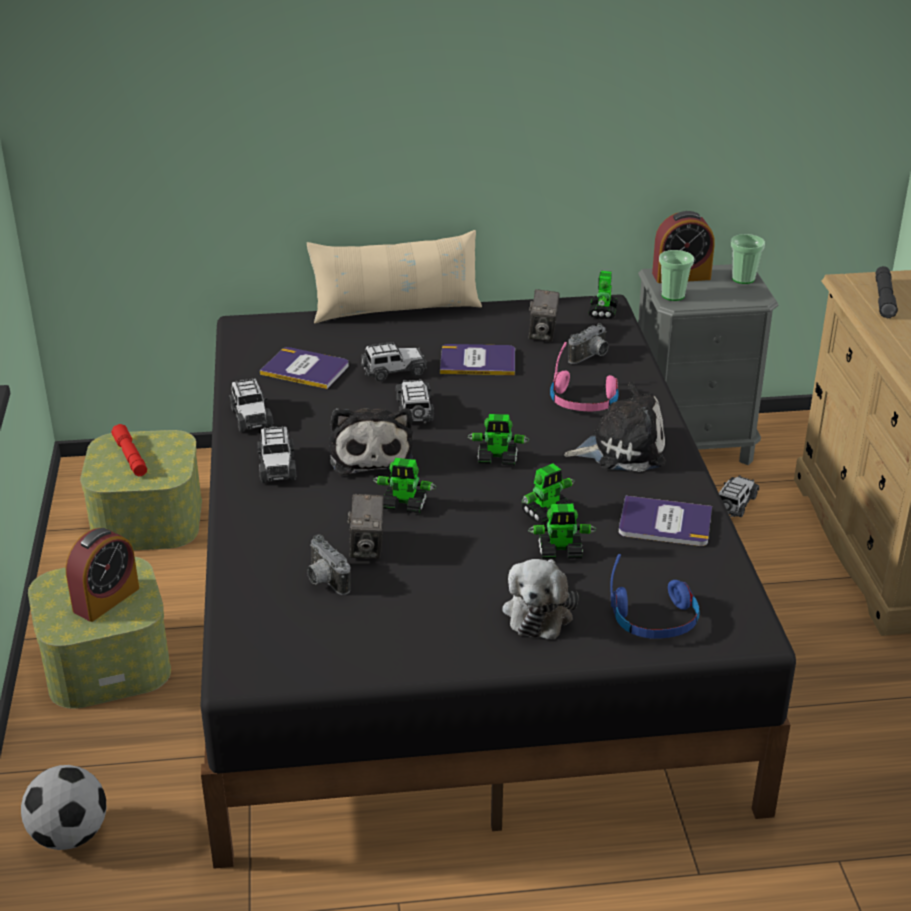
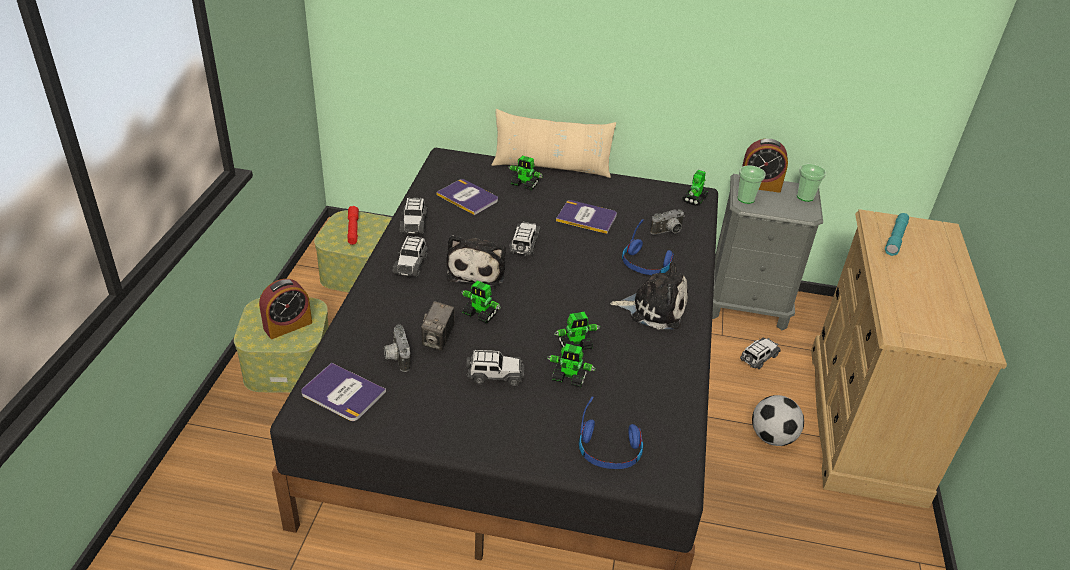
camera: 15 degrees right, 5 degrees up
football [21,765,106,850] -> football moved to [752,395,804,446]
toy car [361,342,427,381] -> toy car moved to [466,350,525,386]
toy robot [468,414,529,466] -> toy robot moved to [508,156,543,190]
plush toy [502,559,579,639] -> none
camera [529,289,560,342] -> none
pink headphones [550,342,619,411] -> blue headphones [622,219,674,275]
book [619,496,712,546] -> book moved to [301,363,386,421]
grey flashlight [876,266,898,318] -> turquoise flashlight [885,213,909,256]

